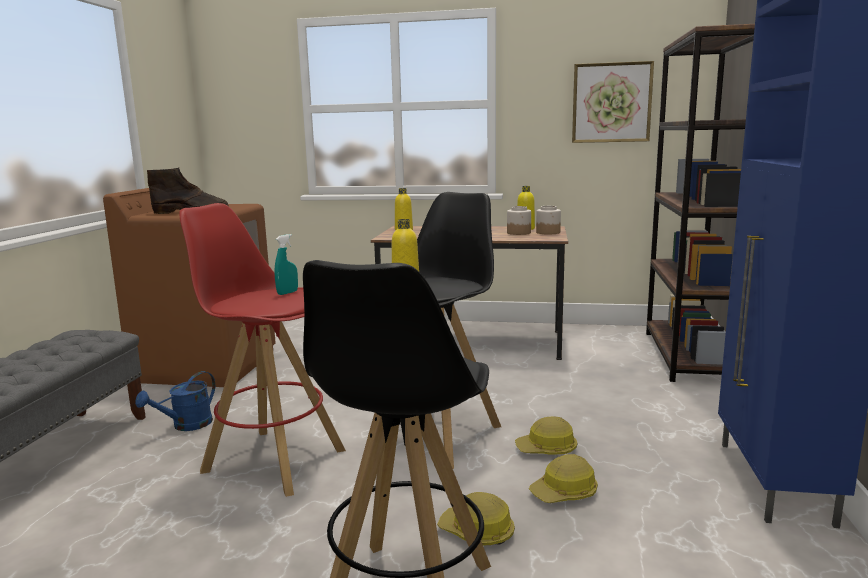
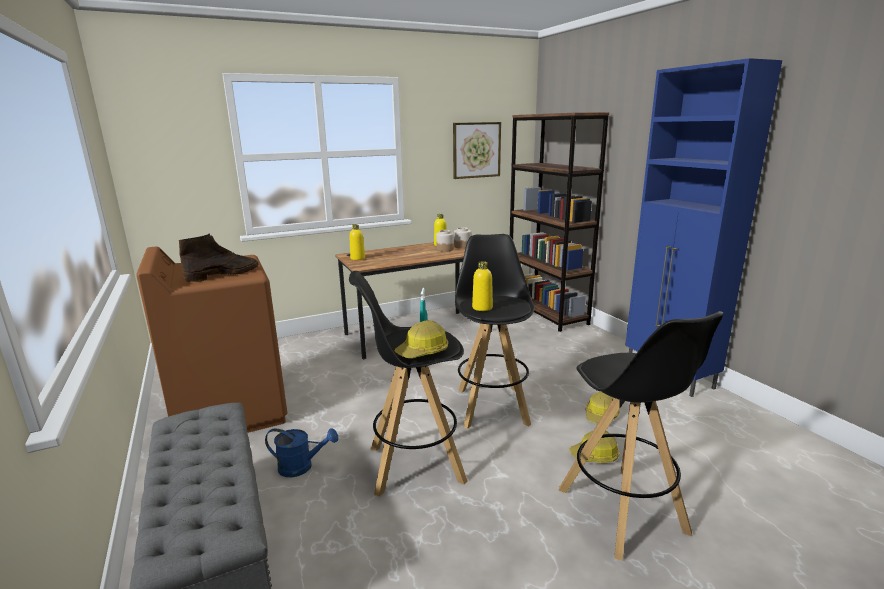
camera: 35 degrees left, 5 degrees up
blue watering can [135,371,215,431] -> blue watering can turned 90 degrees counterclockwise [265,428,338,477]
red stool [180,203,346,497] -> black stool [349,271,468,497]
hard hat [515,416,577,454] -> hard hat moved to [395,320,448,358]

